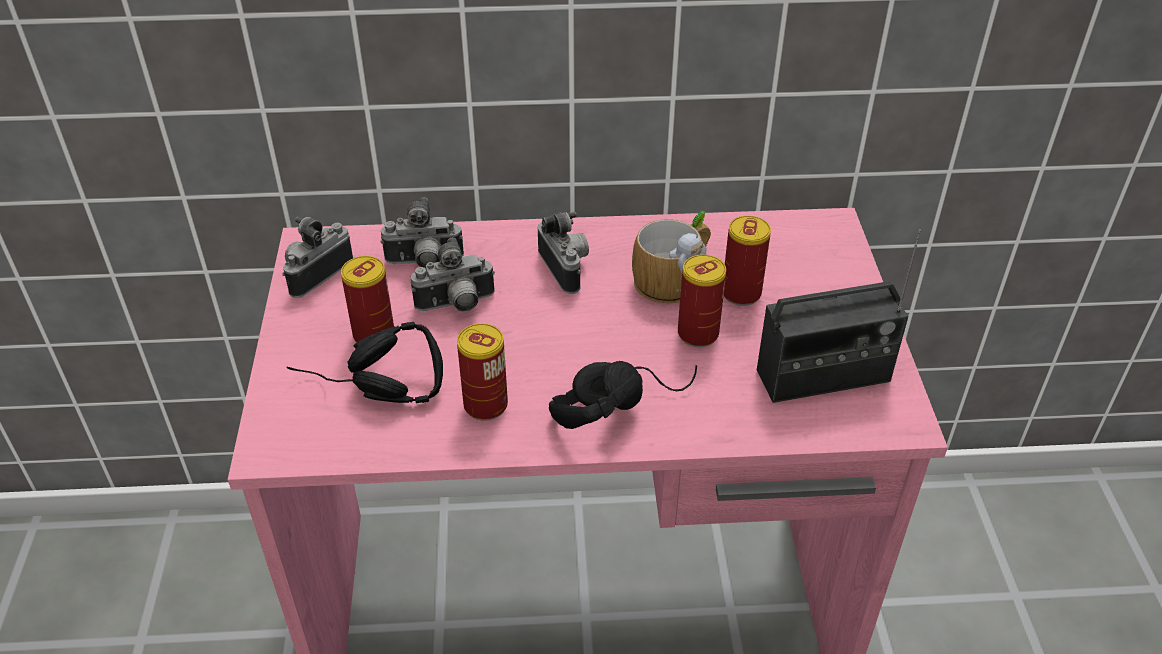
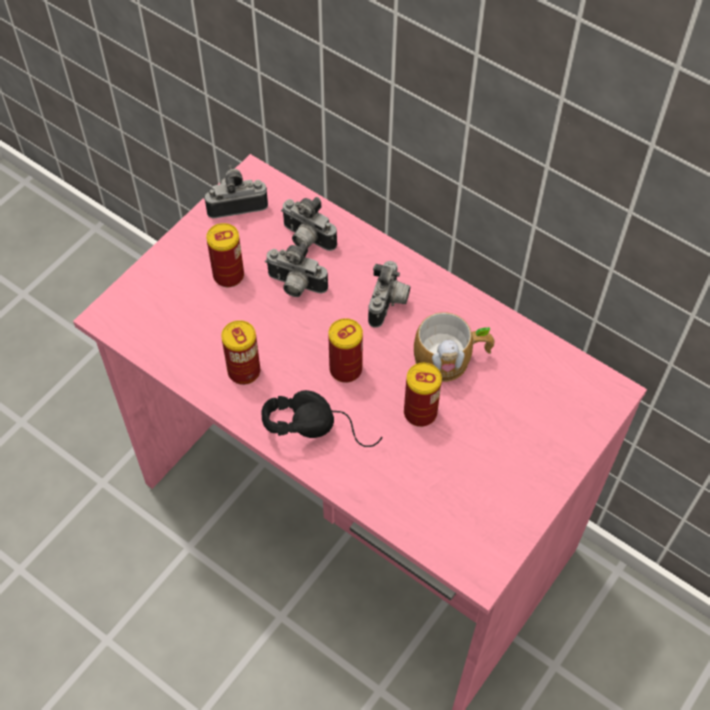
camera: 40 degrees right, 15 degrees up
black headphones [286,322,443,403] -> none
can [724,216,771,306] -> can moved to [328,318,363,383]
radio [757,229,921,403] -> none

